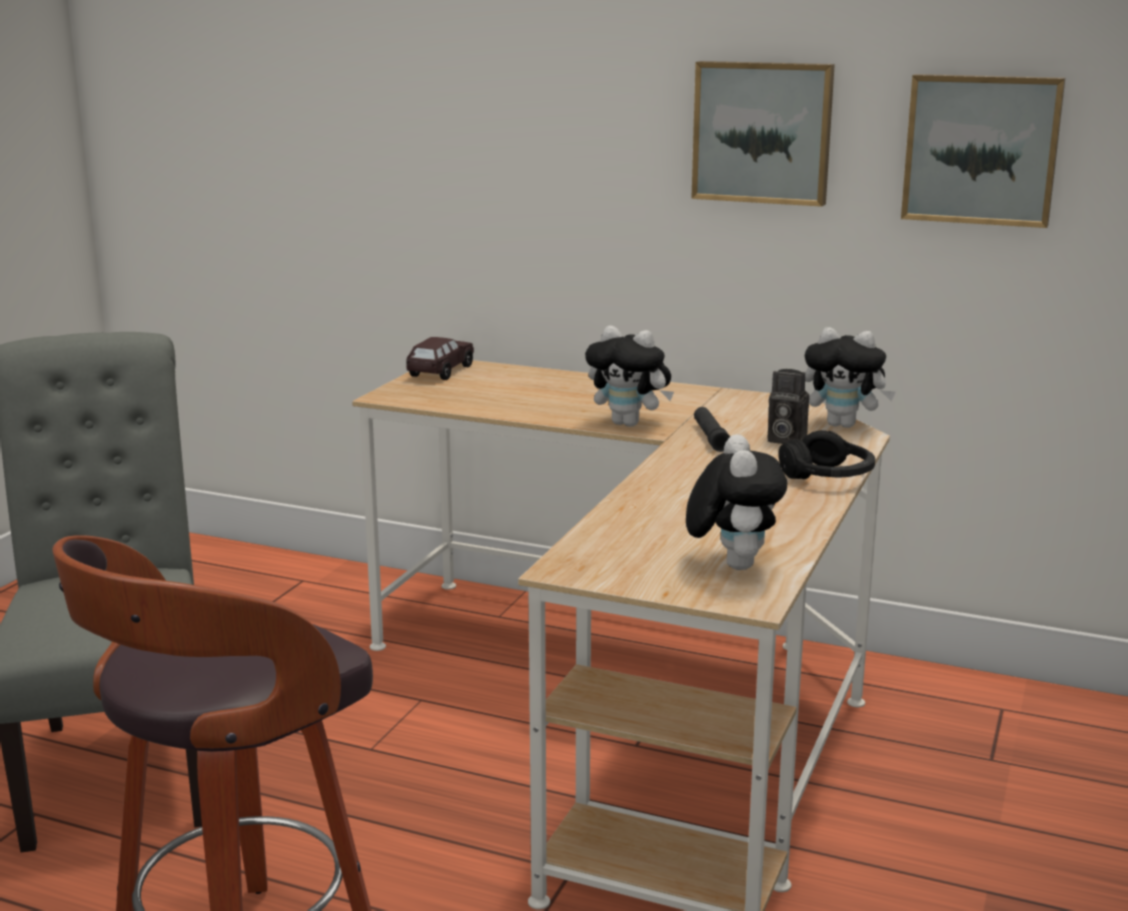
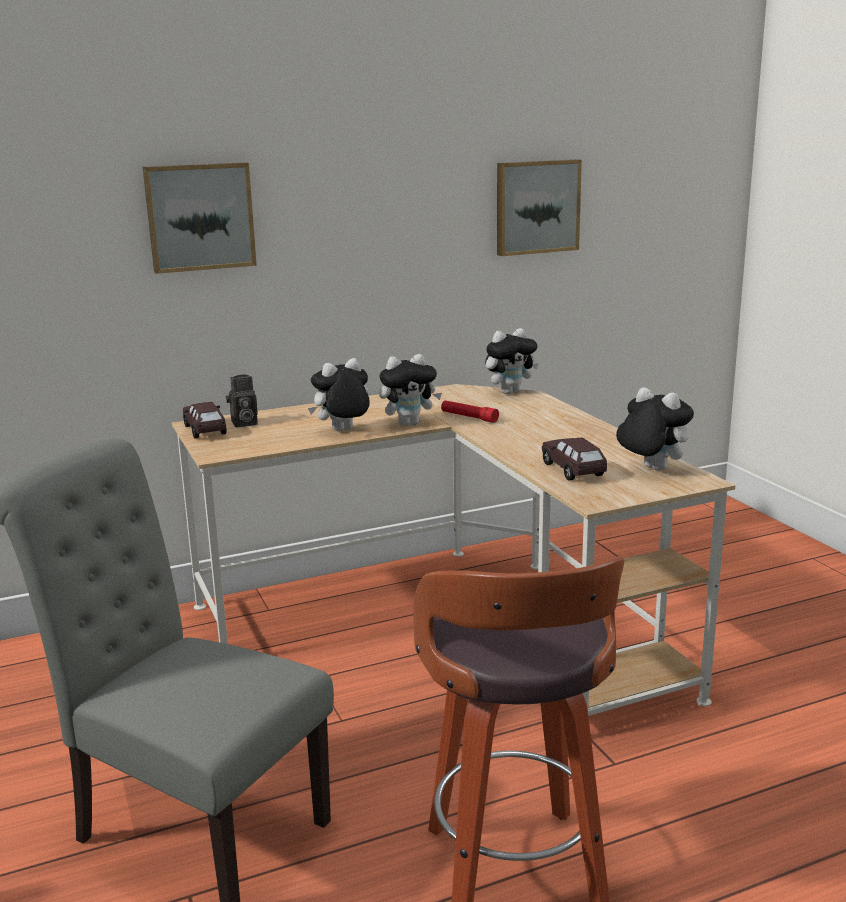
camera: 45 degrees left, 0 degrees up
picture [691,61,835,207] -> picture moved to [143,162,257,274]
black flashlight [694,407,730,452] -> red flashlight [441,400,499,423]
camera [768,369,809,444] -> camera moved to [226,375,258,427]
black headphones [778,430,875,479] -> none
none -> plush toy [308,358,370,431]
none -> brown toy car [542,438,607,481]

